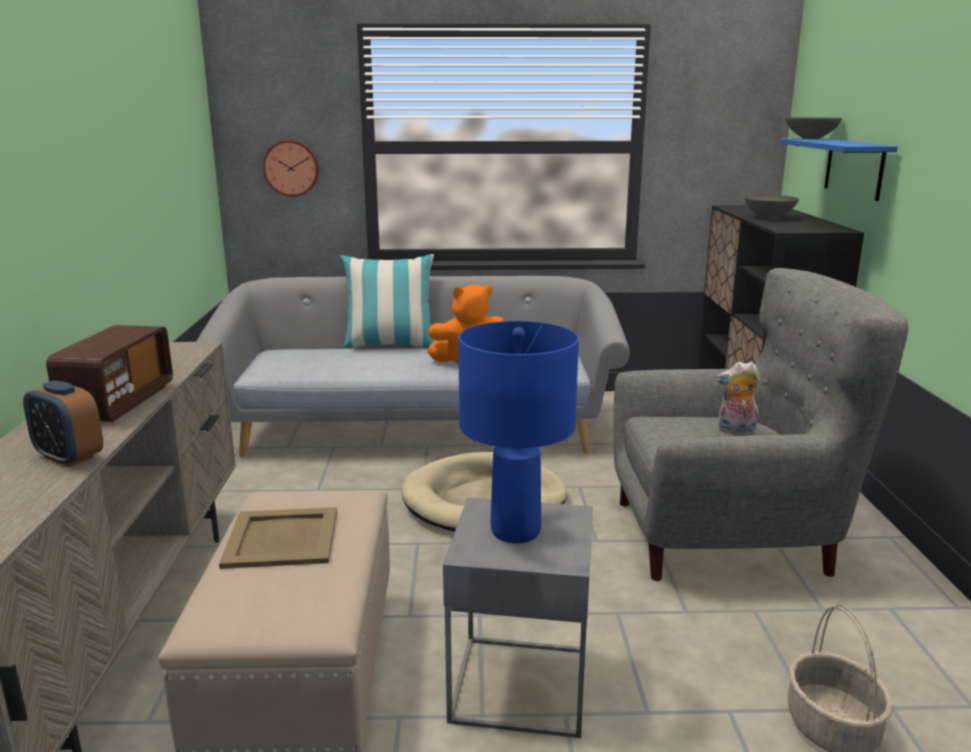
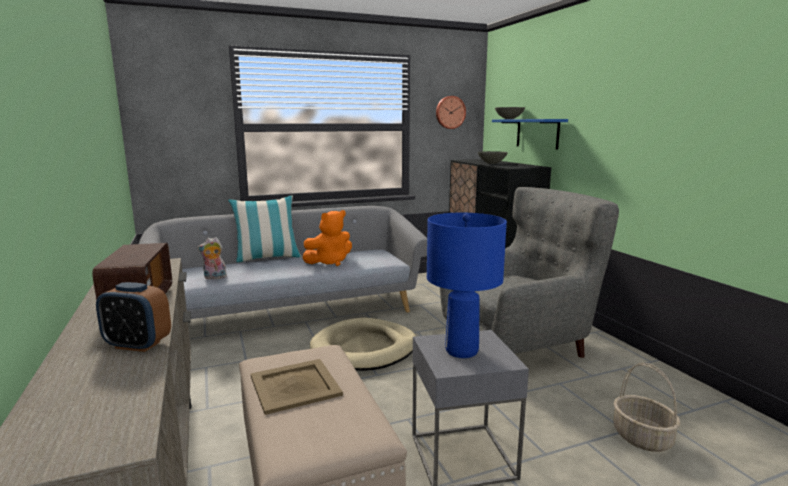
camera: 20 degrees left, 5 degrees down
wall clock [263,140,319,197] -> wall clock moved to [436,96,466,129]
plush toy [716,362,760,435] -> plush toy moved to [197,237,227,280]

